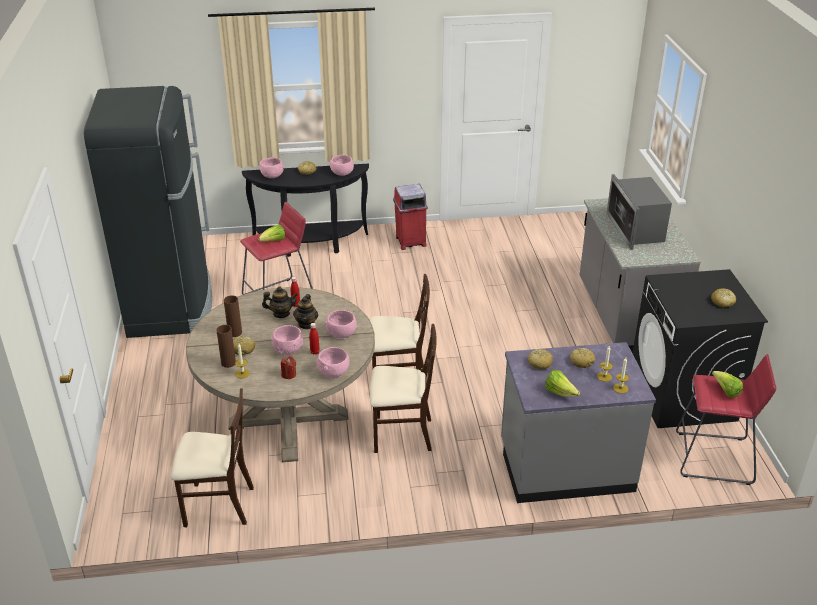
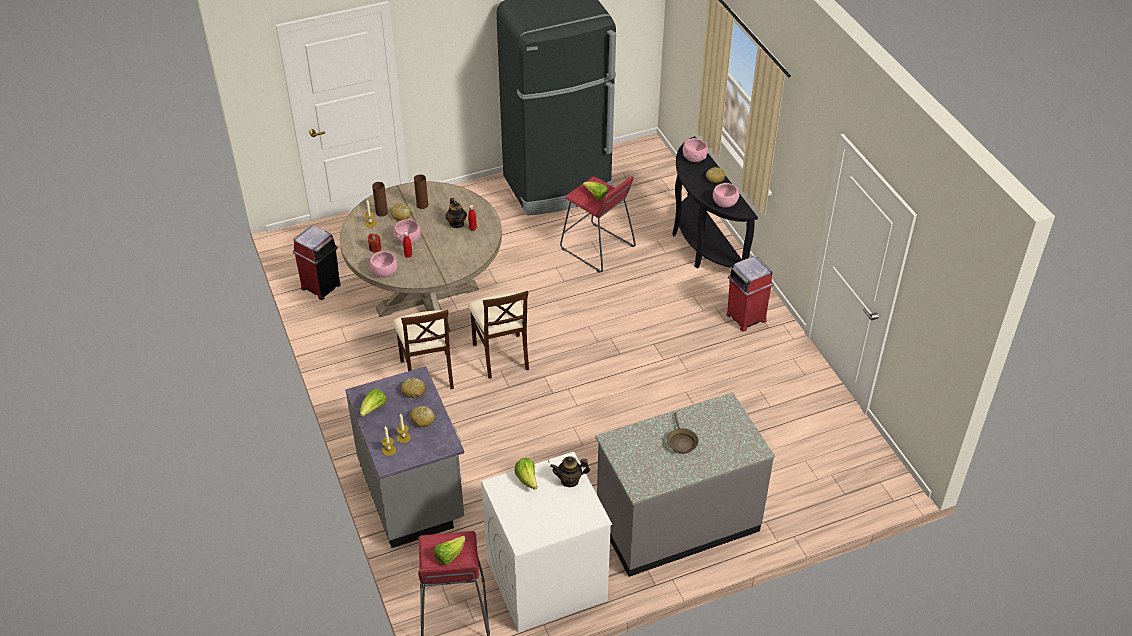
camera: 75 degrees right, 10 degrees up
beige chair [171,388,254,527] -> red trash can [292,225,341,300]
teapot [293,294,318,329] -> teapot moved to [550,456,590,487]
pink bowl [325,310,357,338] -> none
microwave [607,174,672,250] -> brown frying pan [667,413,698,454]
black washing machine [632,269,768,428] -> white washing machine [481,452,612,632]
bread [711,288,736,307] -> none
none -> lettuce [515,458,538,489]

